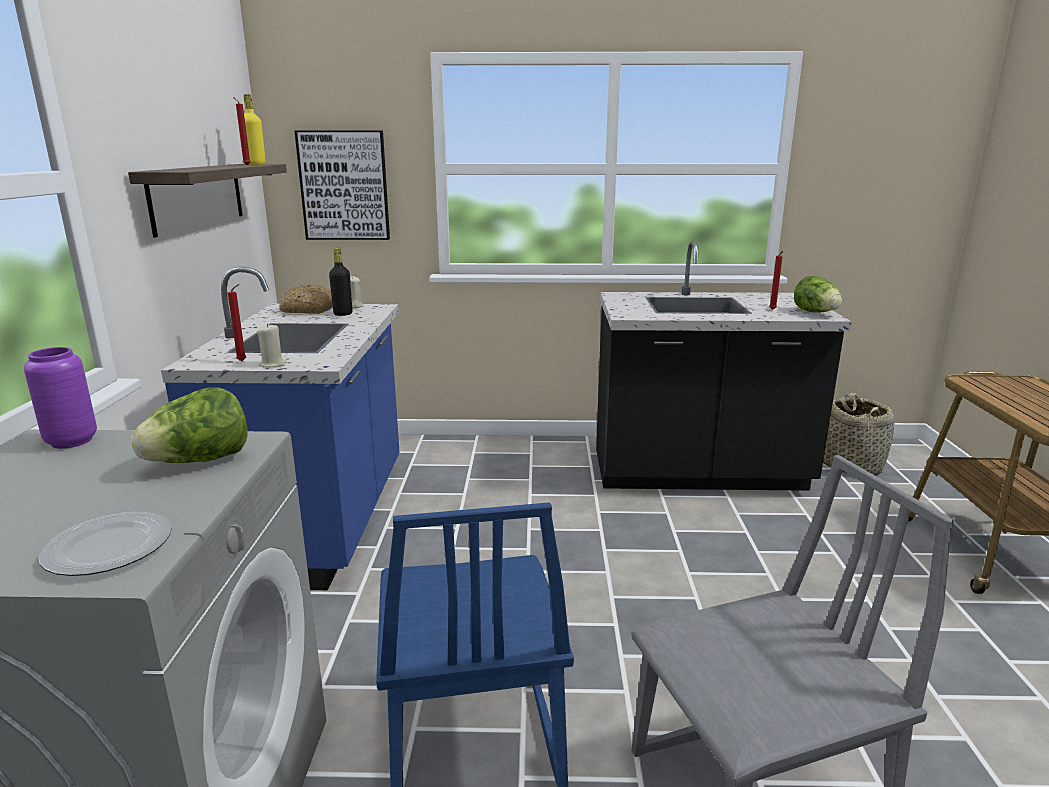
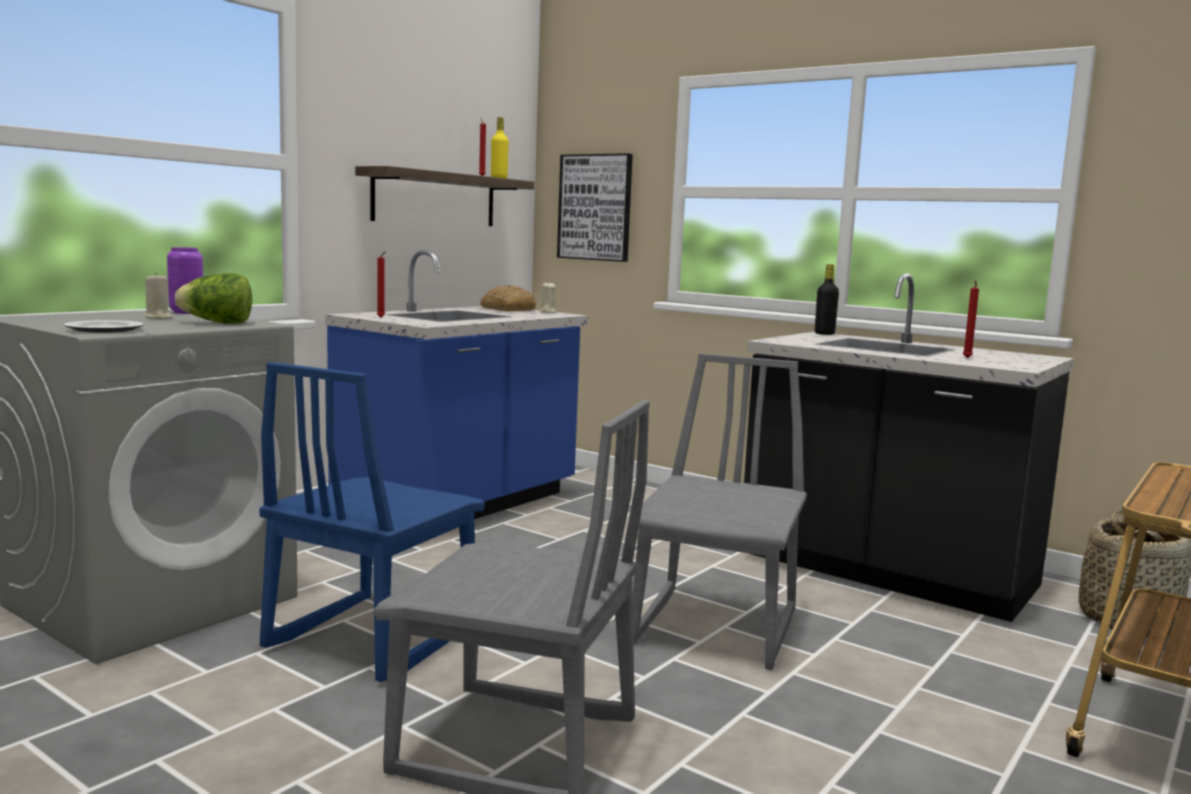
camera: 35 degrees right, 10 degrees down
beige candle [257,324,287,368] -> beige candle moved to [144,273,173,319]
black bottle [329,248,352,316] -> black bottle moved to [815,264,839,335]
lettuce [794,276,842,312] -> none
none -> grey chair [632,353,807,670]

